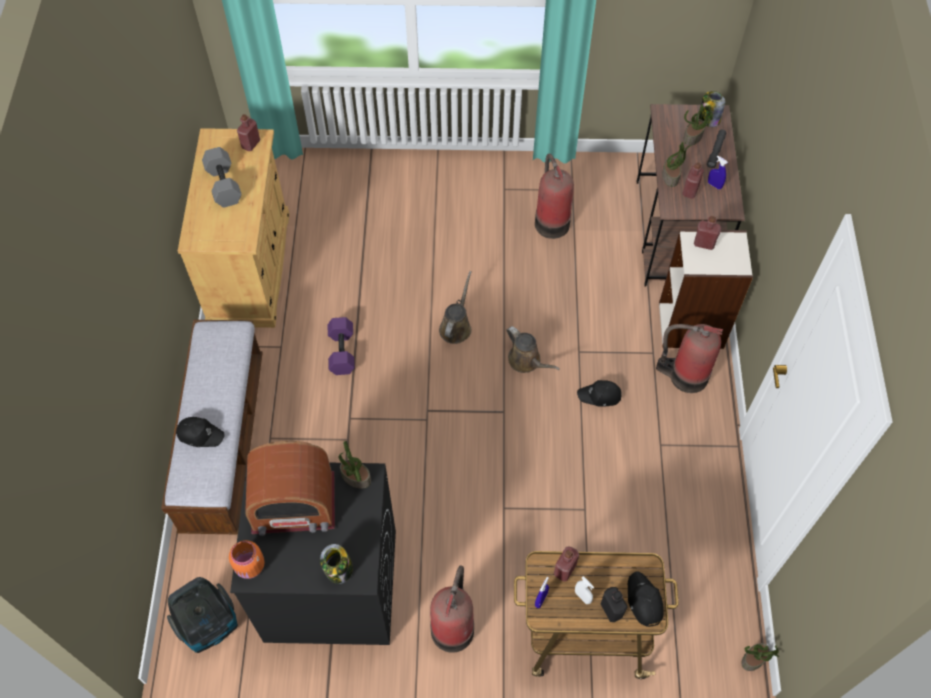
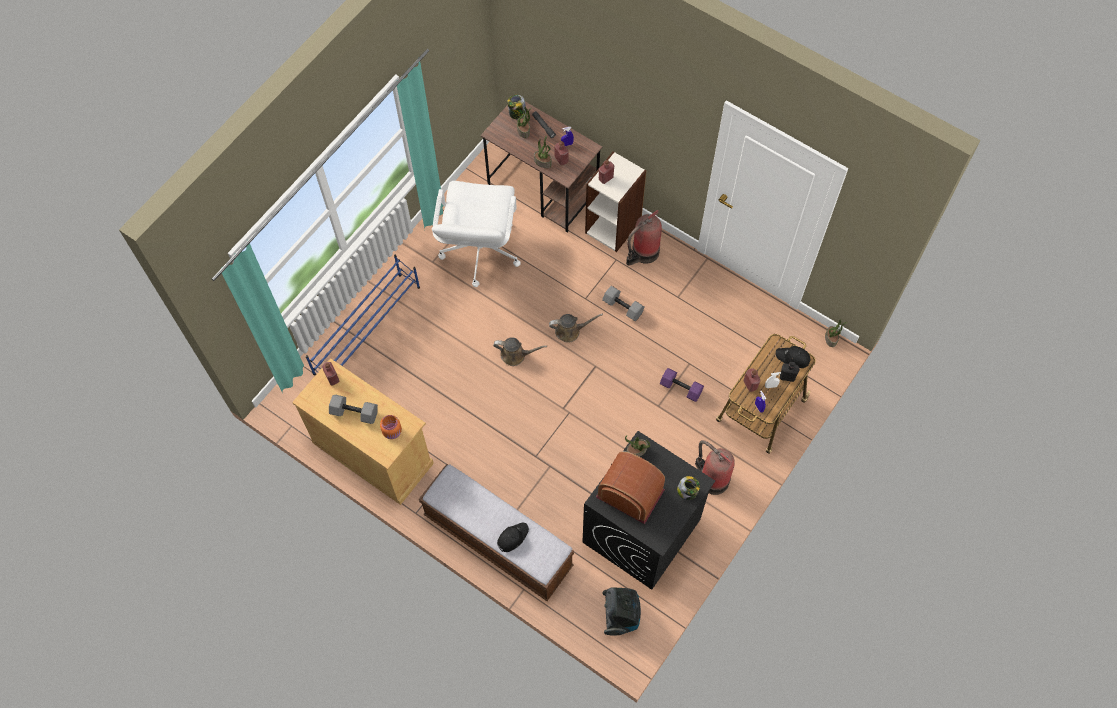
camera: 55 degrees left, 5 degrees up
orange jar [229,540,265,579] -> orange jar moved to [380,415,402,439]
radio [245,441,335,536] -> radio turned 90 degrees counterclockwise [596,451,665,524]
purple dumbbell [327,317,355,375] -> purple dumbbell moved to [660,368,704,402]
brown watering can [439,271,472,344] -> brown watering can turned 135 degrees clockwise [493,337,547,366]
fire extinguisher [535,154,574,239] -> white office chair [432,181,521,287]
black cap [577,380,621,407] -> grey dumbbell [602,286,645,321]
none -> blue shoe rack [306,255,420,375]

